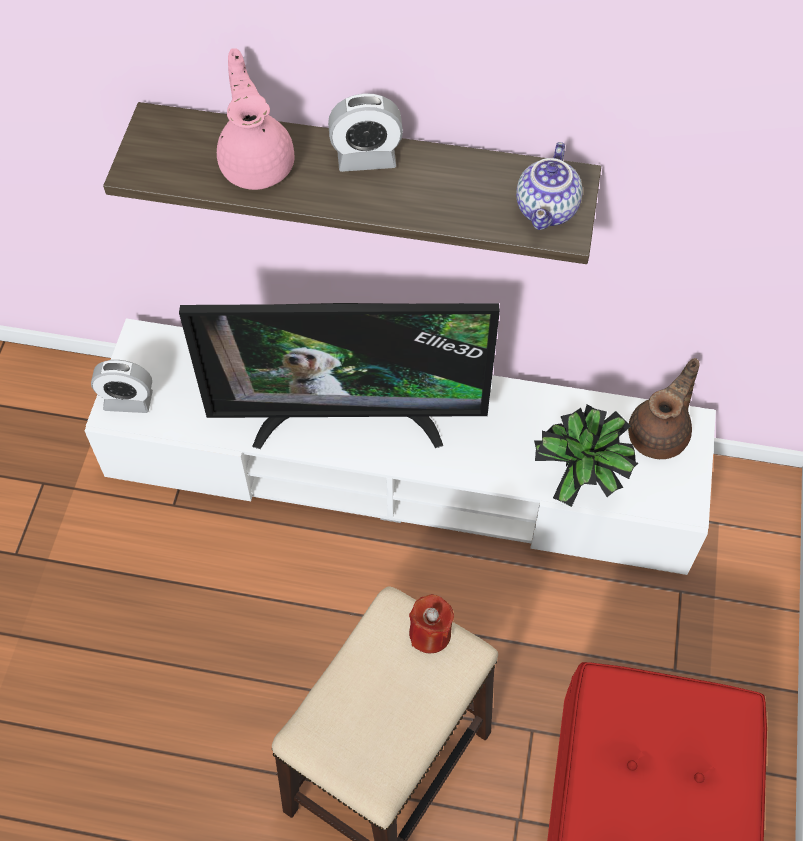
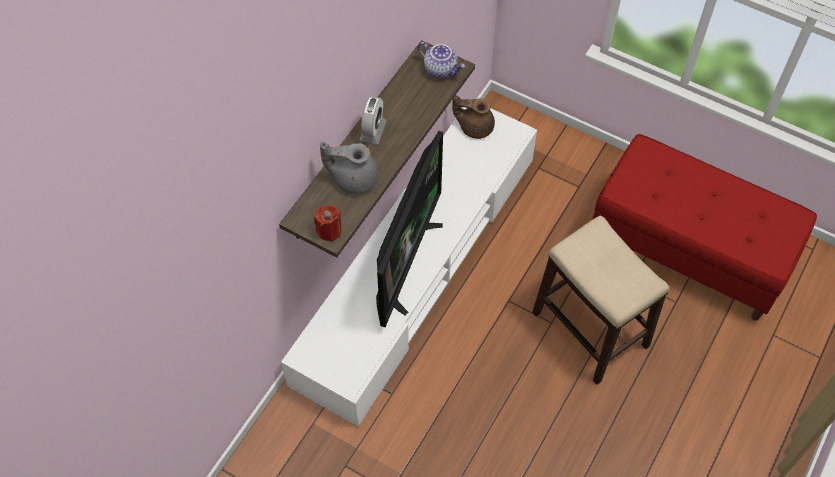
camera: 70 degrees left, 0 degrees up
alarm clock [91,360,153,413] -> none
pink teapot [217,48,294,190] -> grey teapot [320,142,379,194]
red candle [409,594,454,653] -> red candle moved to [314,205,342,241]
potted plant [534,404,638,507] -> none
brown teapot [628,358,700,459] -> brown teapot turned 45 degrees counterclockwise [452,95,495,139]

